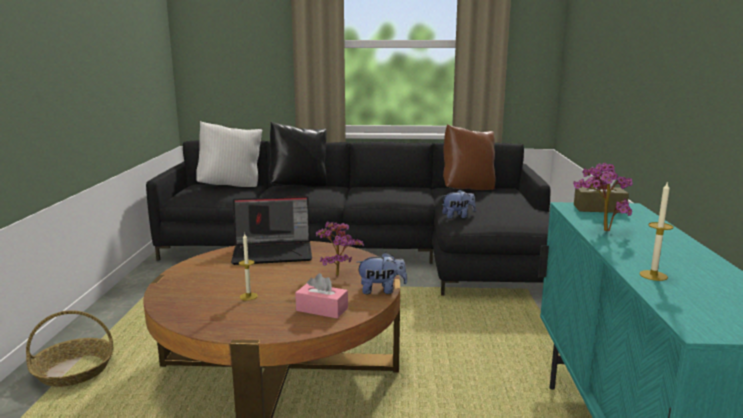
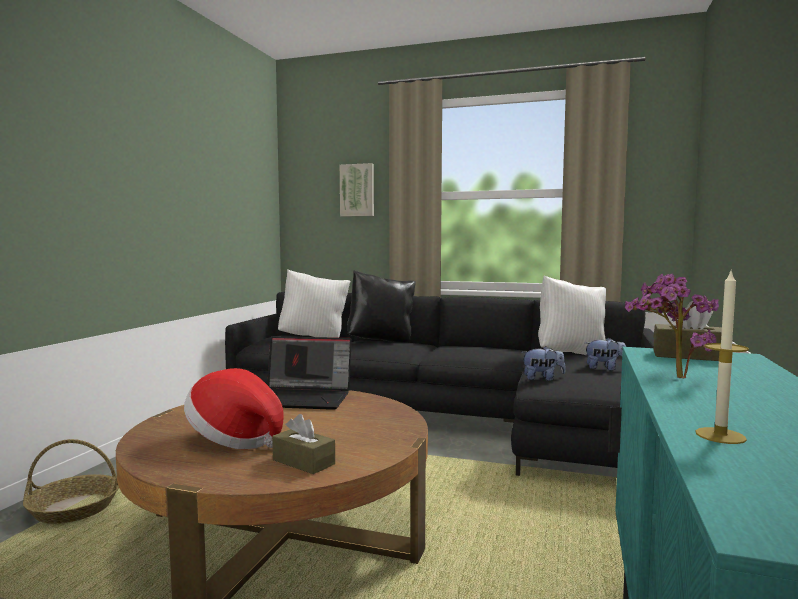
camera: 15 degrees right, 10 degrees down
candle [239,234,258,300] -> hat [184,368,284,449]
pink tissue box [295,273,348,319] -> brown tissue box [272,414,335,474]
potted plant [316,221,364,276] -> none
plush toy [357,252,407,294] -> plush toy moved to [585,338,626,371]
brown pillow [443,124,495,190] -> white pillow [538,275,606,355]
none -> picture [340,163,374,217]

